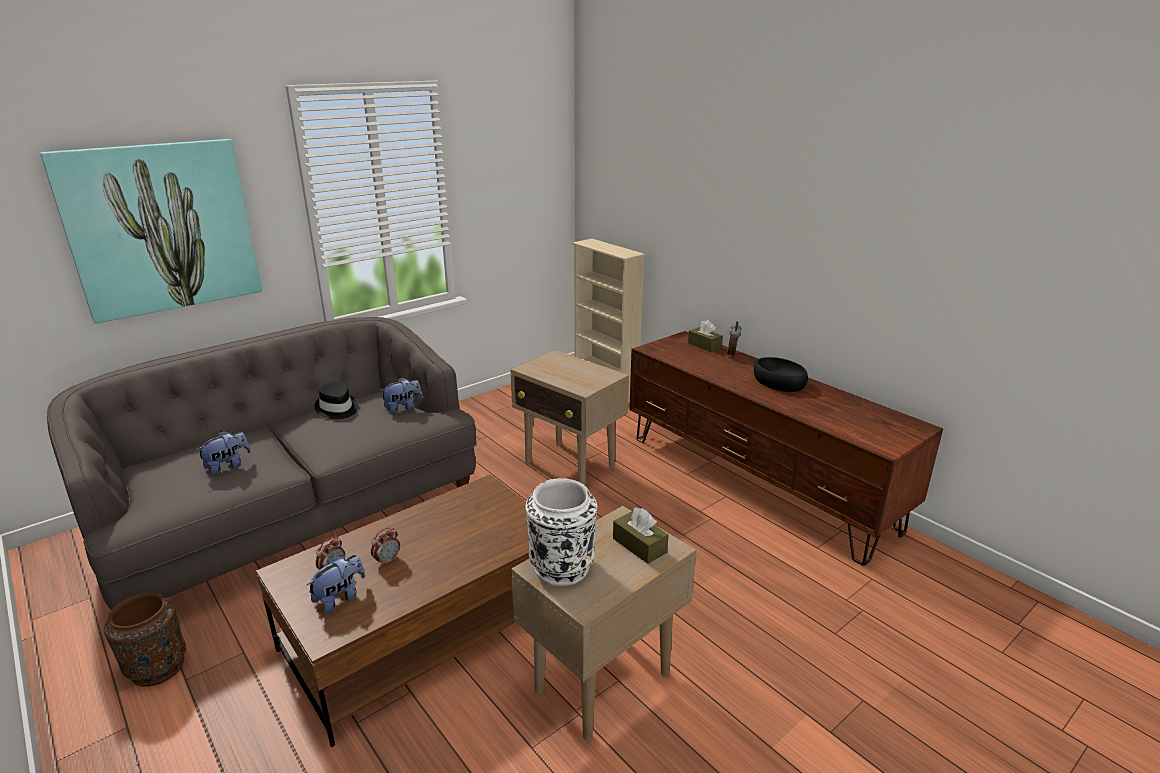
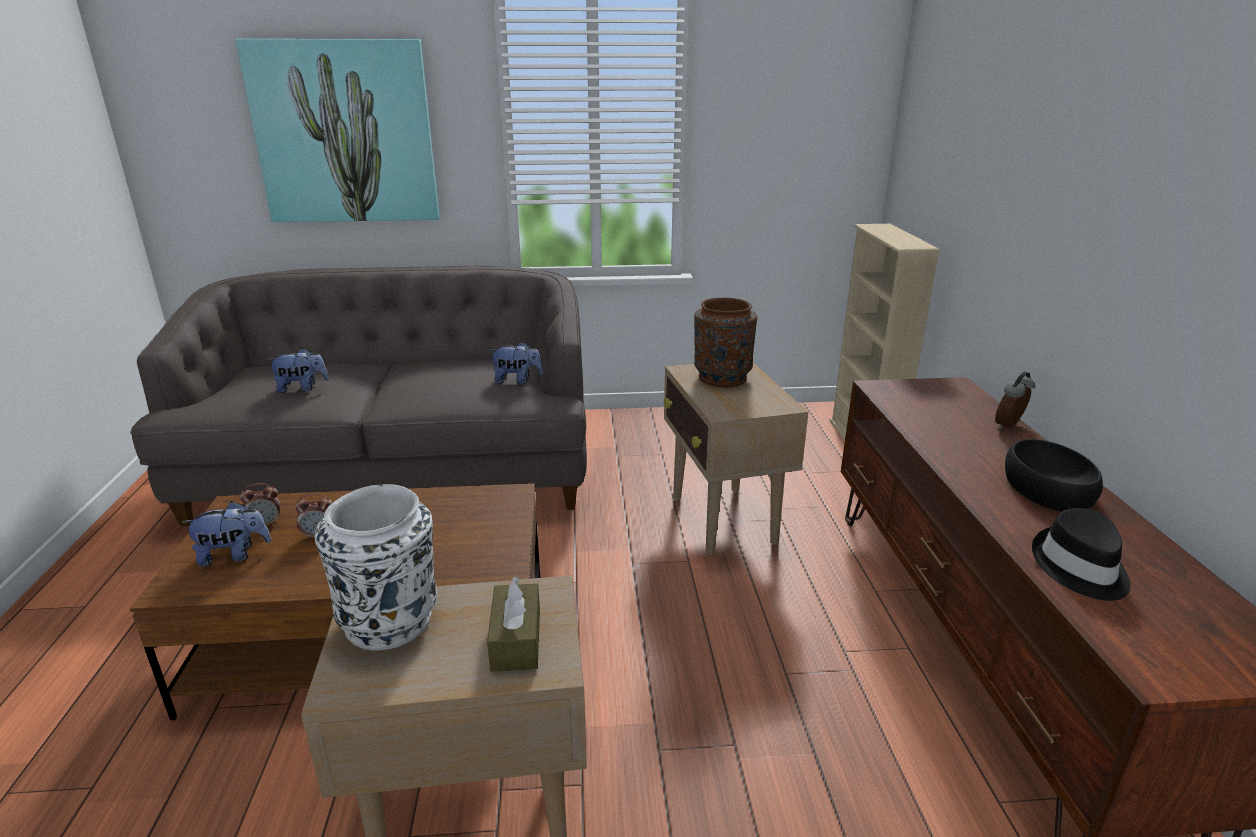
camera: 35 degrees right, 0 degrees up
brown vase [104,593,186,687] -> brown vase moved to [694,297,757,387]
black hat [315,381,359,419] -> black hat moved to [1032,508,1131,601]
brown tissue box [688,320,723,352] -> none

